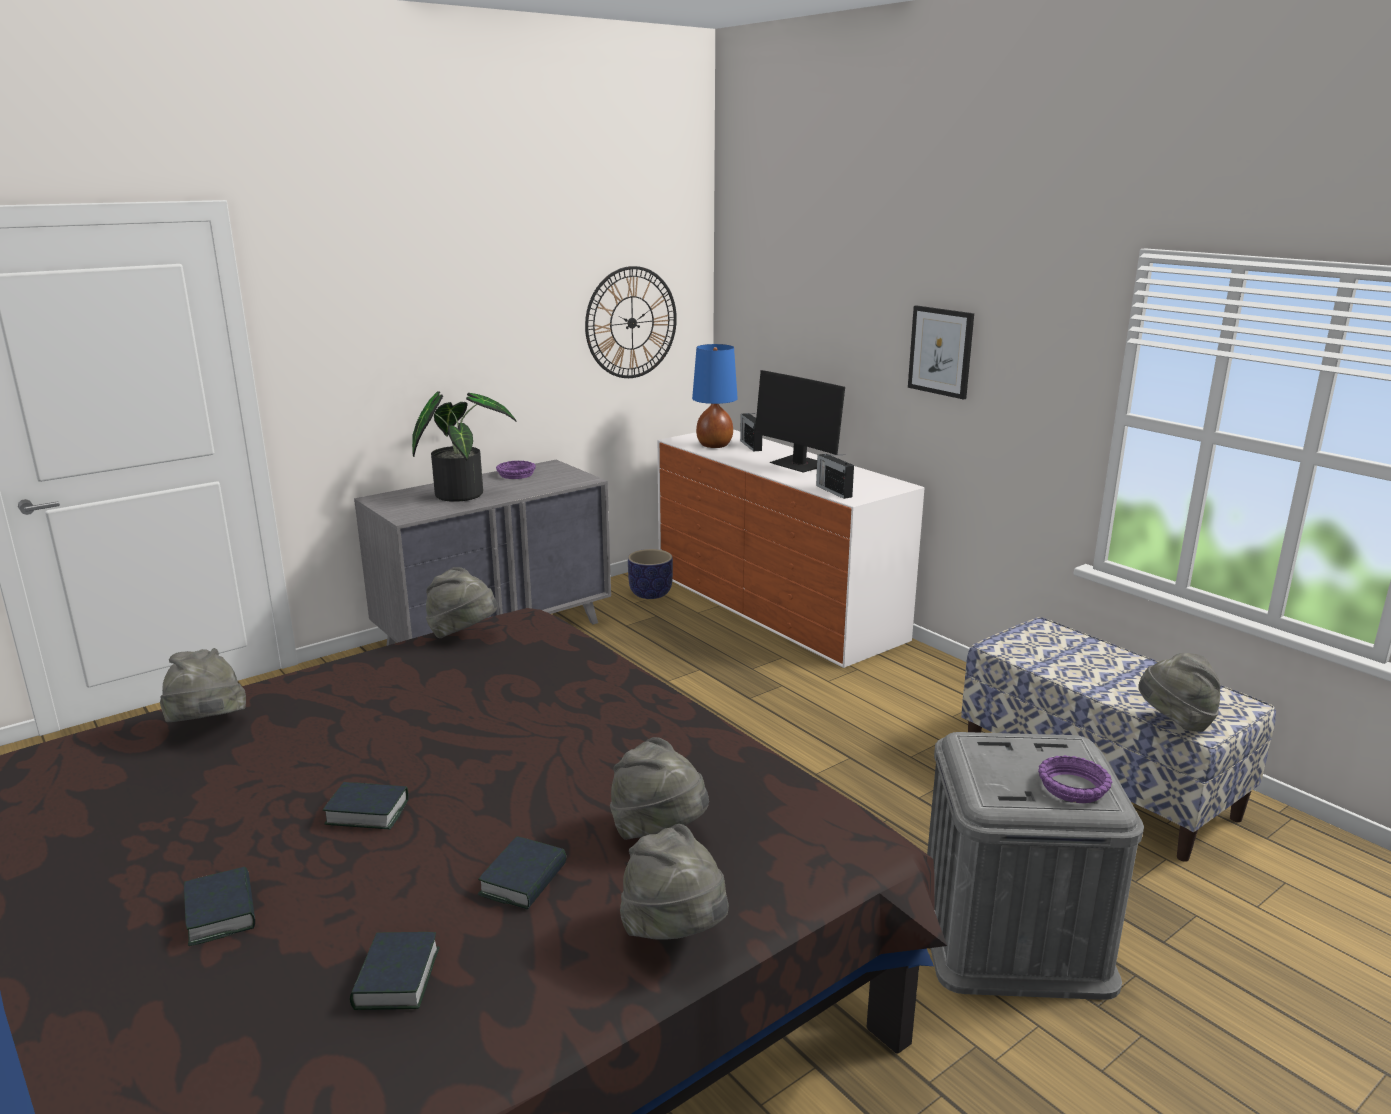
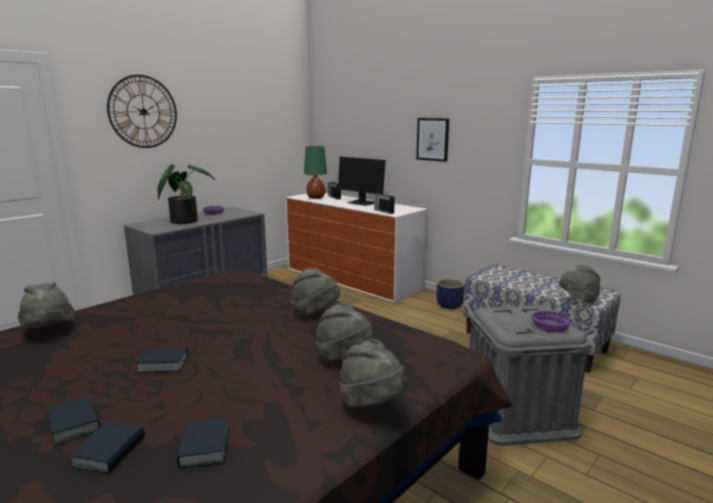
camera: 10 degrees left, 5 degrees down
grey hat [426,567,498,638] -> grey hat moved to [291,268,340,316]
book [478,836,566,910] -> book moved to [69,421,145,474]
wall clock [585,266,677,378] -> wall clock moved to [107,75,177,148]
planter [628,549,673,599] -> planter moved to [436,279,465,309]
blue table lamp [692,344,738,448] -> green table lamp [304,146,327,199]

